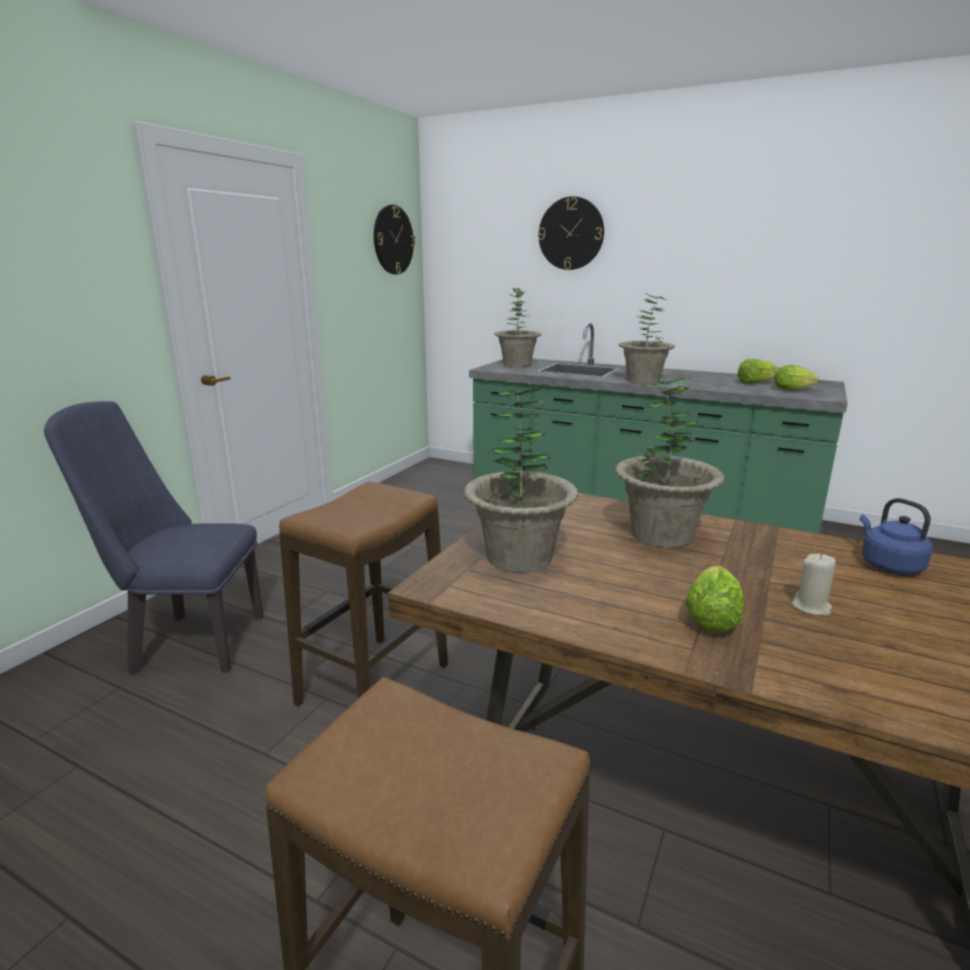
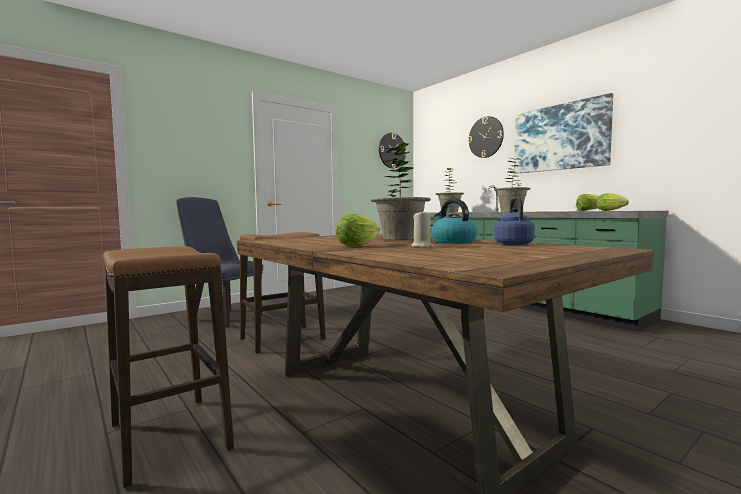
camera: 25 degrees right, 15 degrees down
potted plant [464,389,578,573] -> none
none -> kettle [431,199,477,244]
none -> picture [514,93,613,173]

